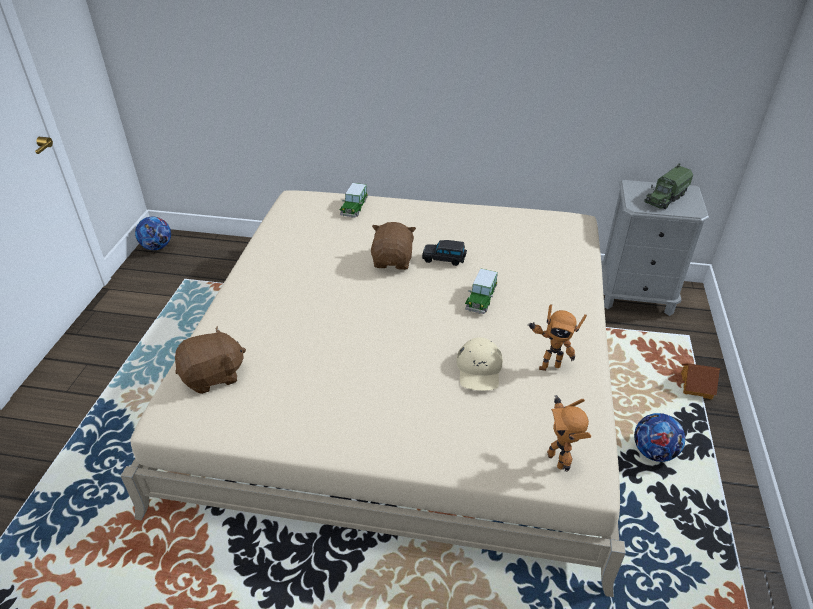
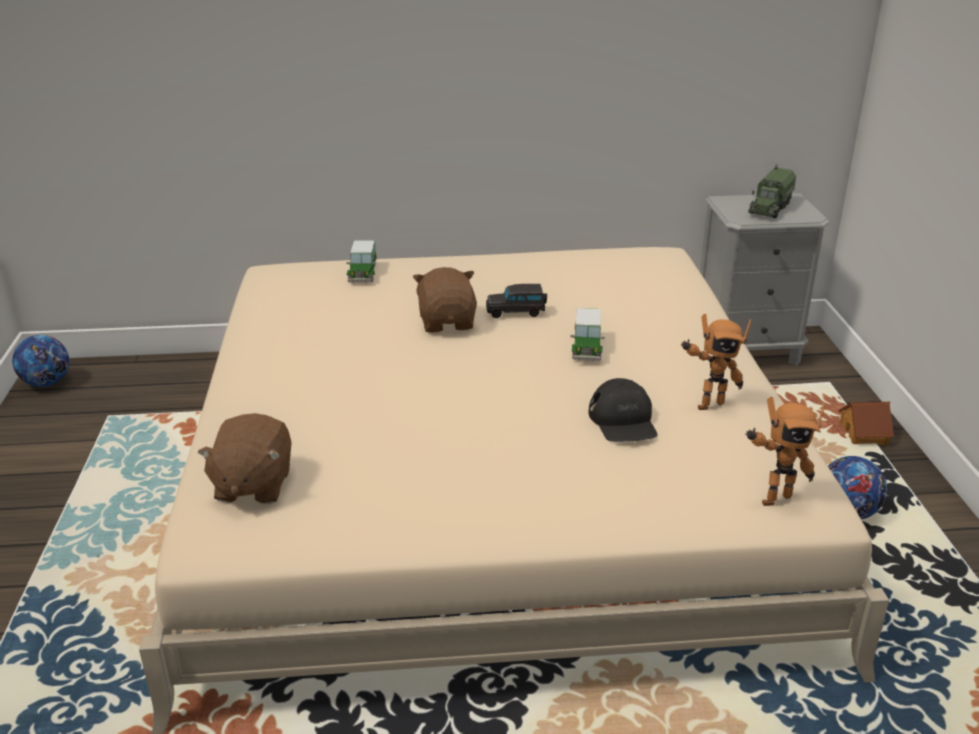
camera: 15 degrees left, 10 degrees down
brown plush toy [175,326,246,394] -> brown plush toy turned 135 degrees clockwise [197,413,292,504]
beige cap [457,337,503,391] -> black cap [589,378,658,442]
toy robot [547,395,591,472] -> toy robot turned 75 degrees counterclockwise [745,397,825,506]

